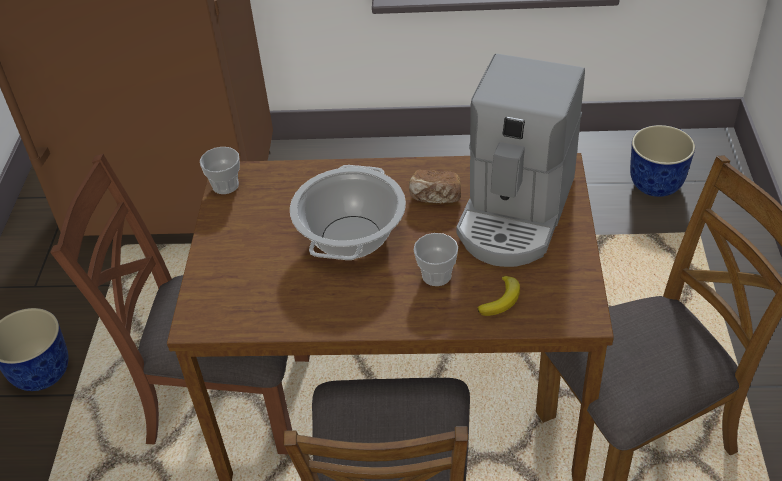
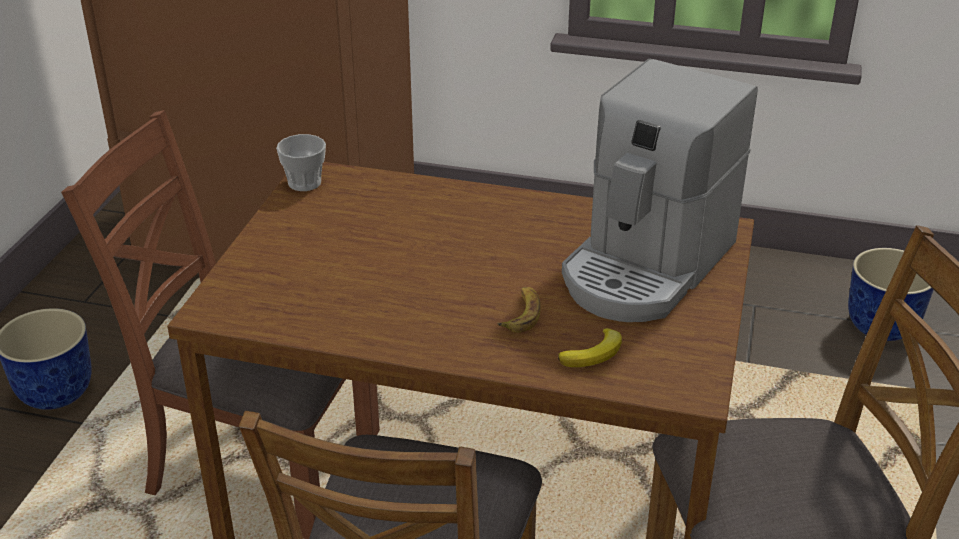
camera: 10 degrees right, 10 degrees down
cooking pot [290,165,406,260] -> none
bread [409,170,461,204] -> none
cup [414,233,458,286] -> banana [497,287,541,333]

